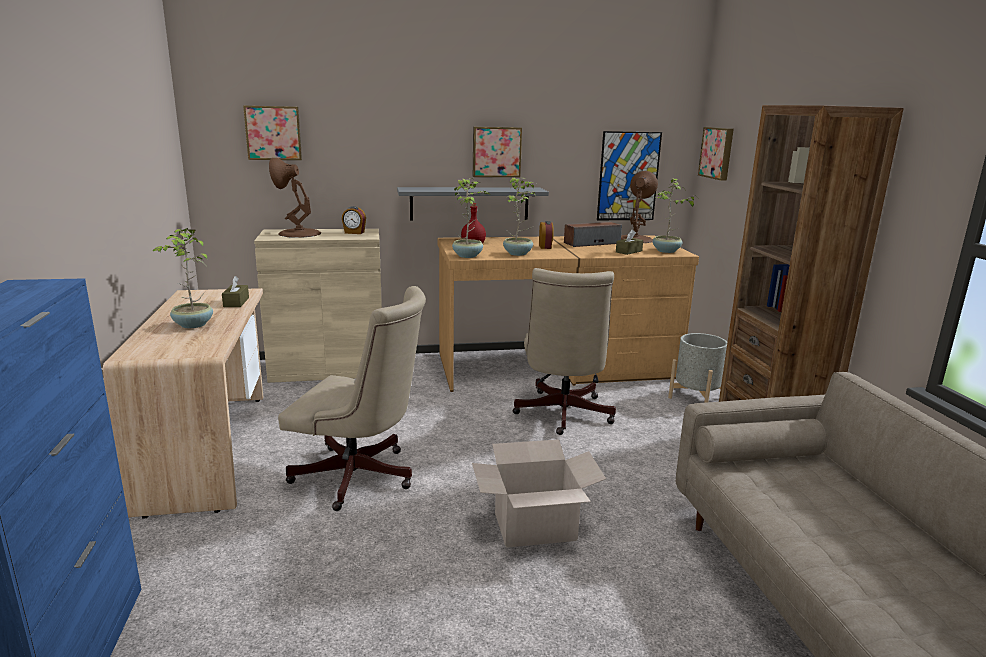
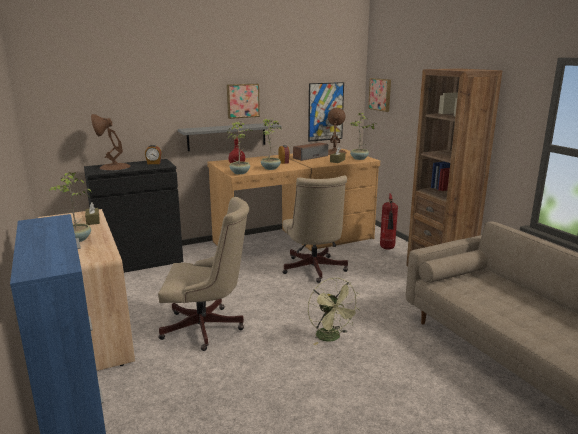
camera: 15 degrees left, 0 degrees up
picture [243,105,302,160] -> none
beige cabinet [254,229,382,383] -> black cabinet [84,159,183,273]
cardboard box [472,439,606,548] -> green fan [308,278,361,345]
grey planter [668,333,727,403] -> fire extinguisher [380,193,398,249]

